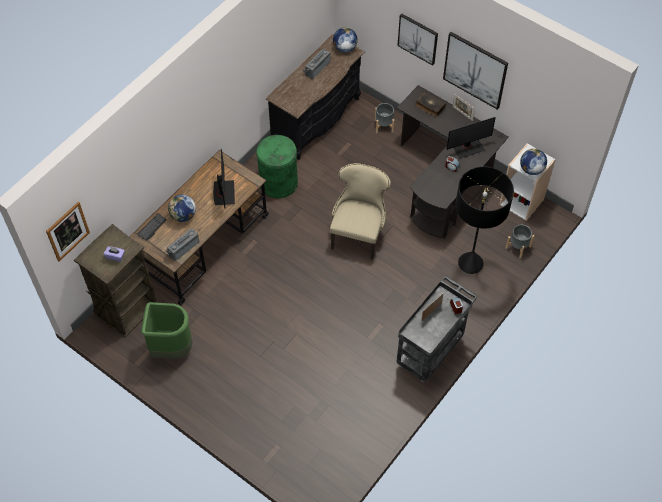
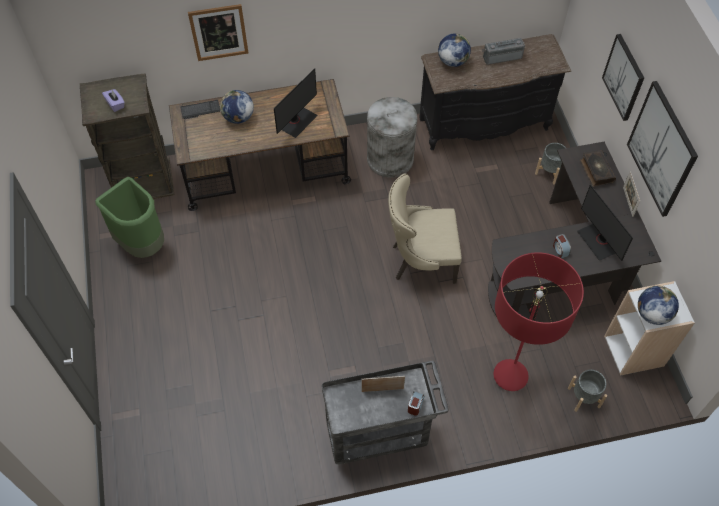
camera: 40 degrees right, 0 degrees up
picture [46,202,90,261] -> picture moved to [188,4,248,61]
radio [166,228,199,261] -> none
green trash can [256,135,298,198] -> grey trash can [367,97,418,178]
beige chair [330,163,391,260] -> beige chair turned 150 degrees counterclockwise [388,174,462,284]
globe [333,27,358,52] -> globe moved to [438,33,471,67]
monitor [447,117,496,159] -> monitor turned 45 degrees clockwise [577,185,633,261]
black floor lamp [456,166,514,274] -> red floor lamp [494,252,584,391]

